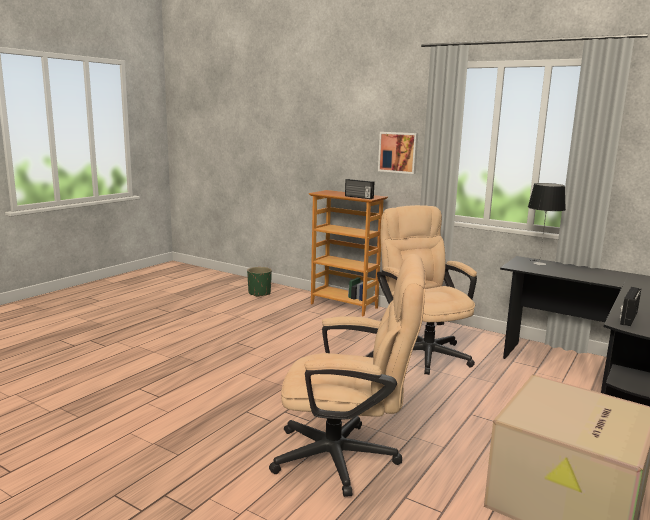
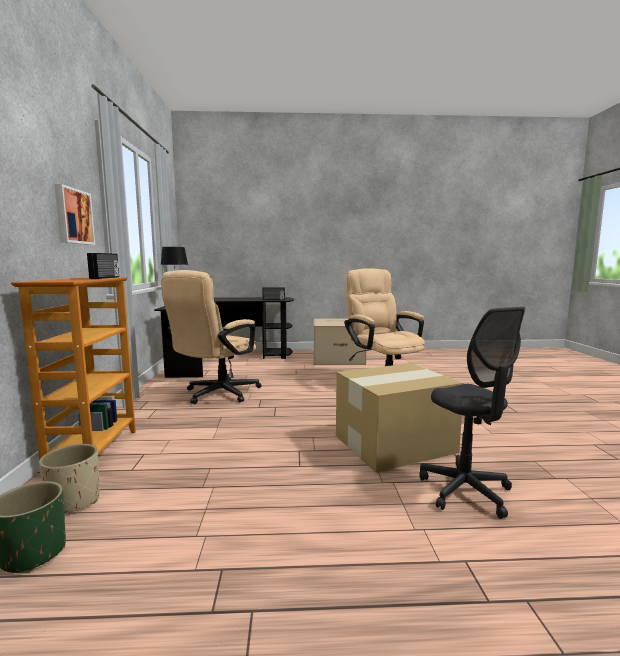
camera: 125 degrees left, 5 degrees down
none -> beige planter [39,444,99,514]
none -> cardboard box [336,363,464,472]
none -> grey office chair [419,307,525,519]

